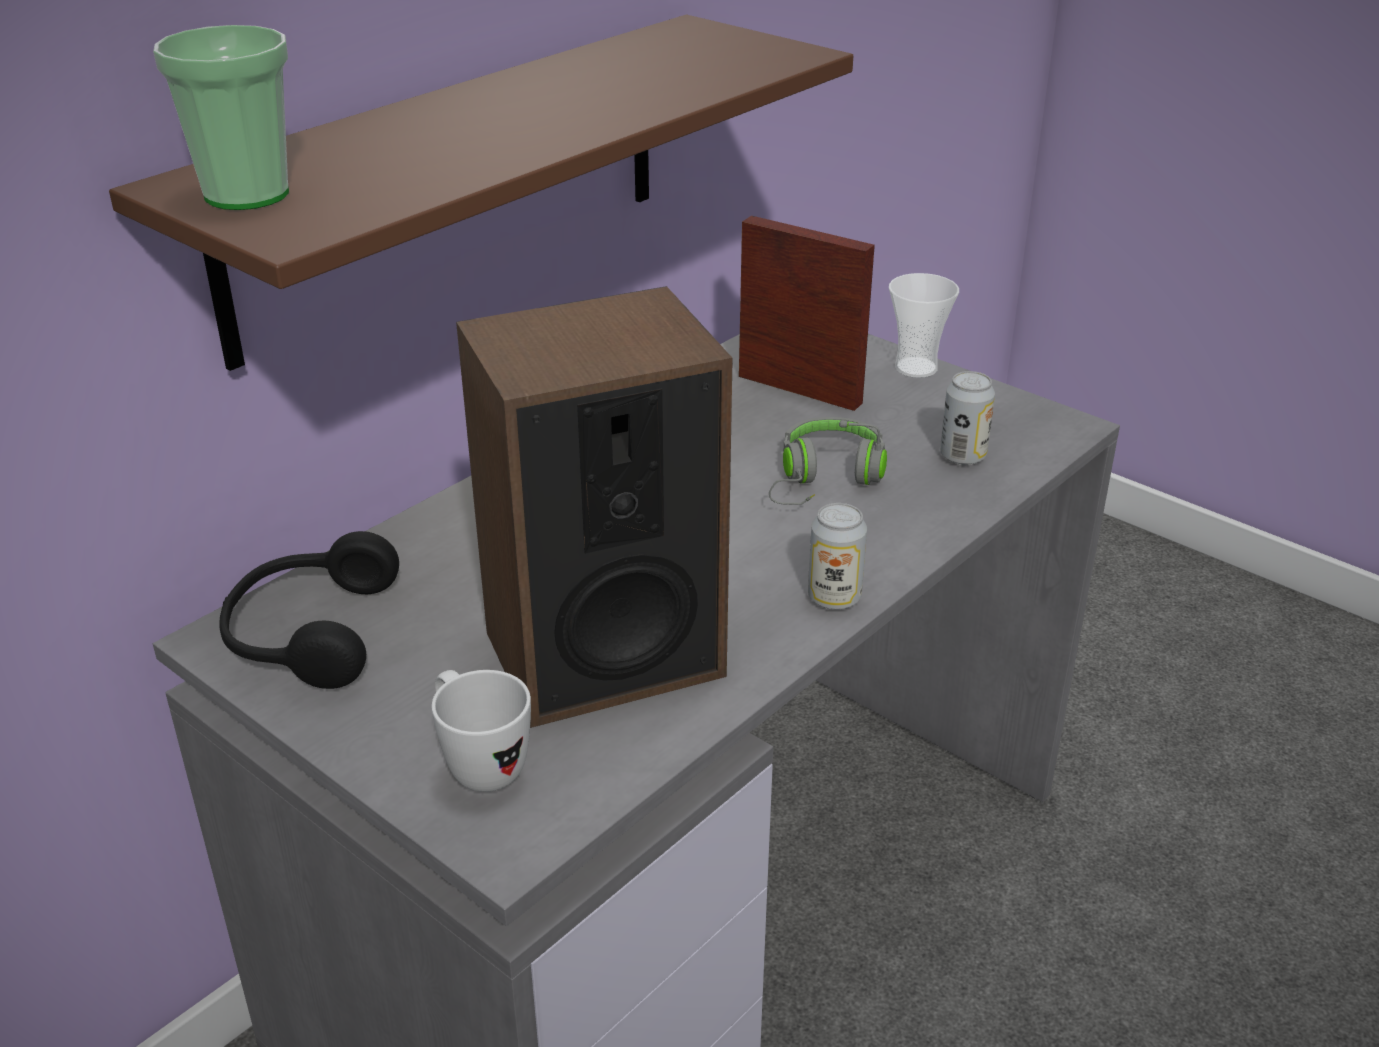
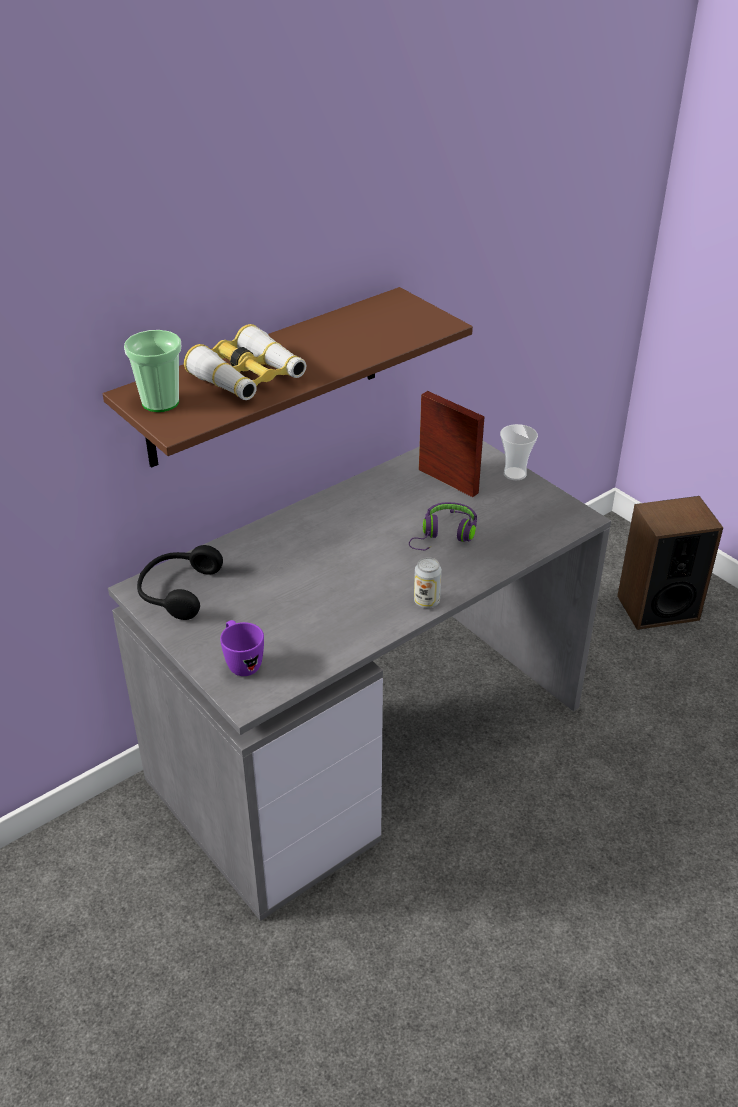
camera: 10 degrees right, 5 degrees up
white mug [431,670,531,792] -> purple mug [220,620,264,676]
speaker [456,286,733,728] -> speaker moved to [617,496,723,630]
grey headphones [769,417,887,505] -> purple headphones [409,502,477,550]
can [940,371,995,465] -> none
none -> binoculars [184,324,306,400]

